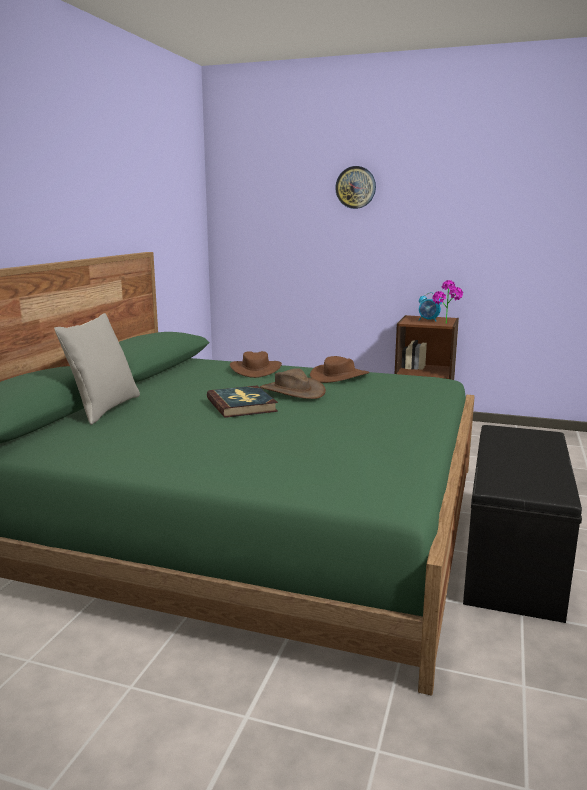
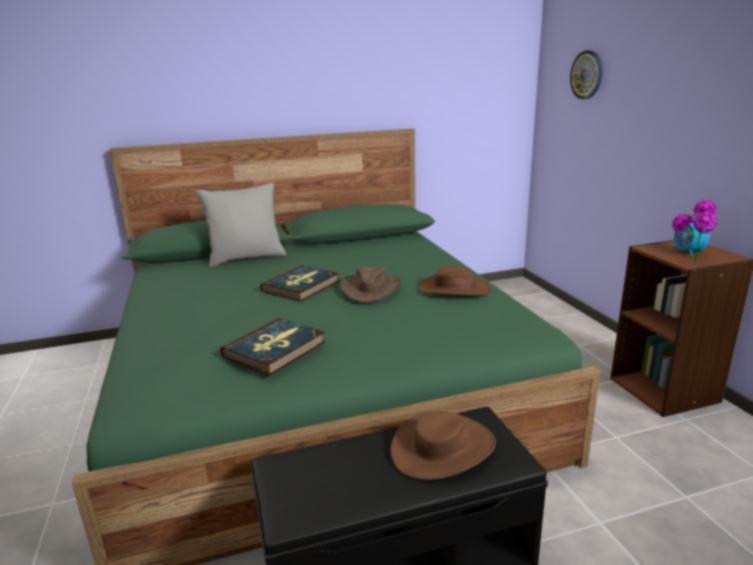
camera: 55 degrees right, 5 degrees up
brown hat [230,351,282,378] -> brown hat moved to [391,411,496,480]
wall clock [335,166,376,209] -> wall clock moved to [570,50,603,99]
none -> book [220,318,326,376]

